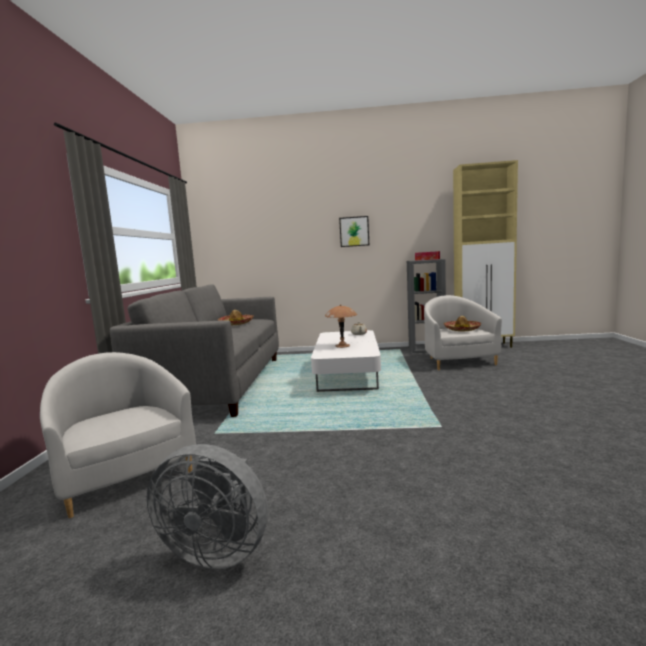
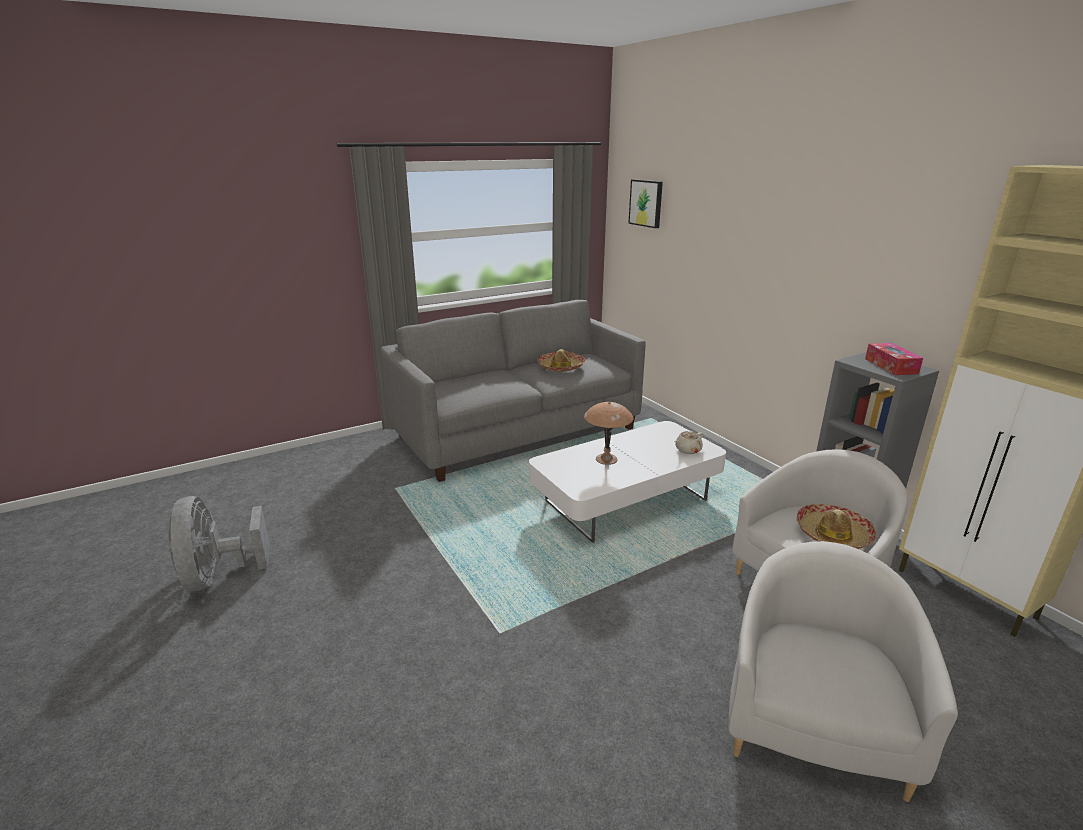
camera: 55 degrees right, 15 degrees up
white armchair [40,352,196,518] -> white armchair moved to [728,541,958,802]
picture [339,216,369,247] -> picture moved to [628,179,663,228]

